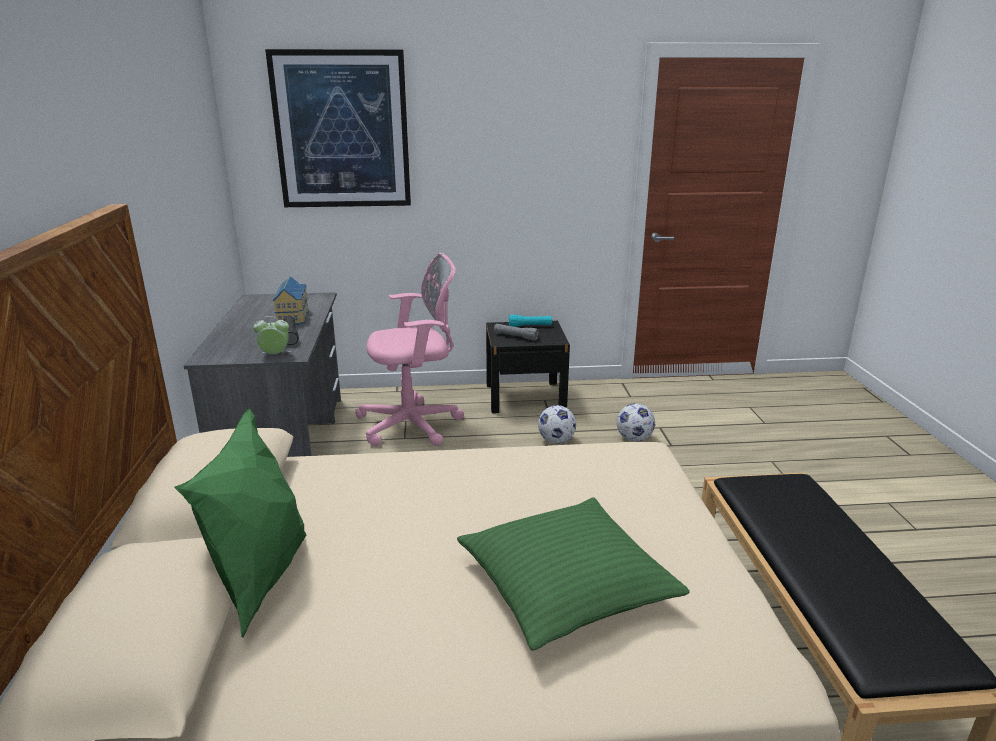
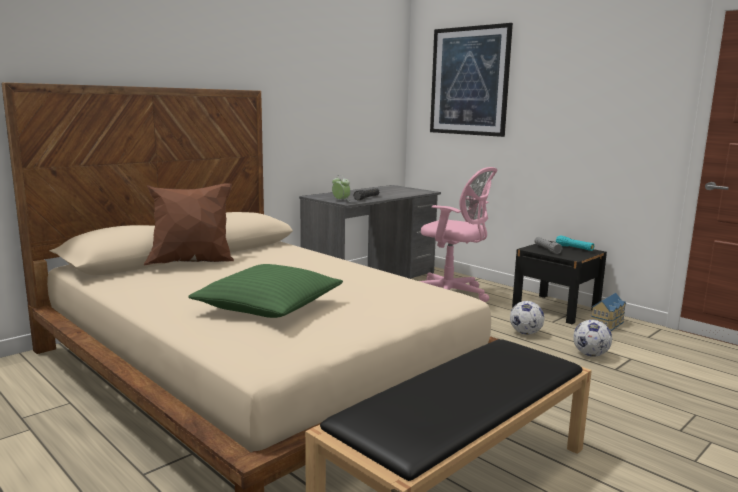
camera: 50 degrees right, 10 degrees down
green pillow [174,408,307,638] -> brown pillow [144,183,234,265]
toy house [273,276,309,325] -> toy house moved to [591,293,626,331]

